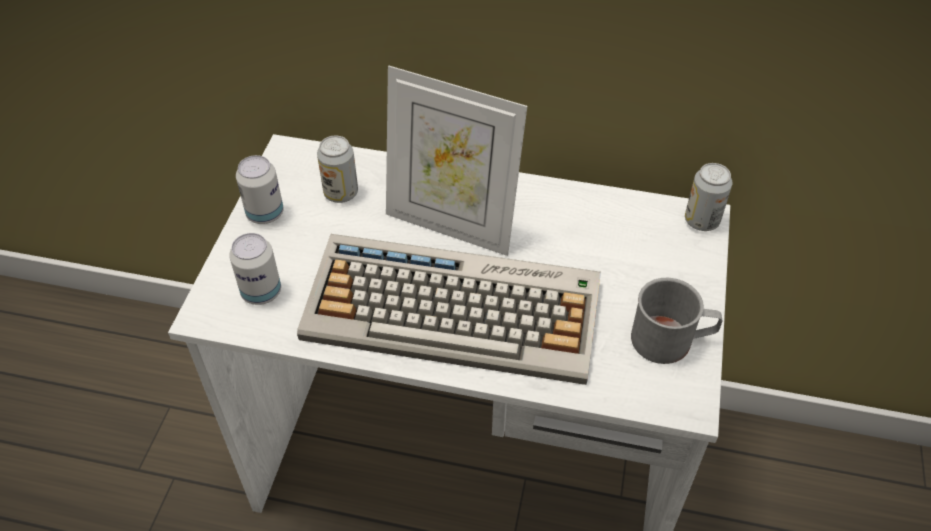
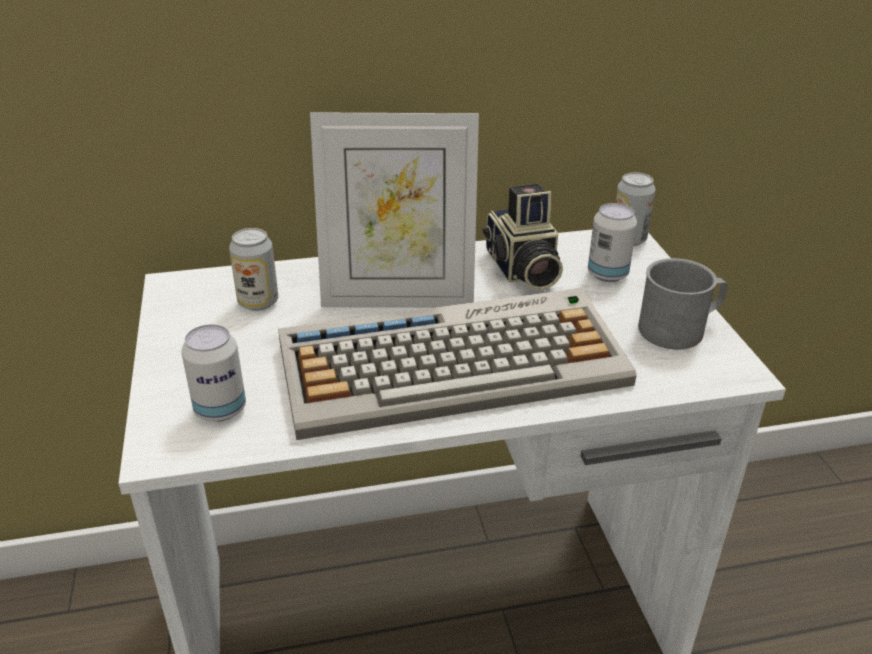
camera: 25 degrees left, 15 degrees down
can [236,155,284,224] -> can moved to [588,203,637,282]
none -> camera [483,184,563,290]

